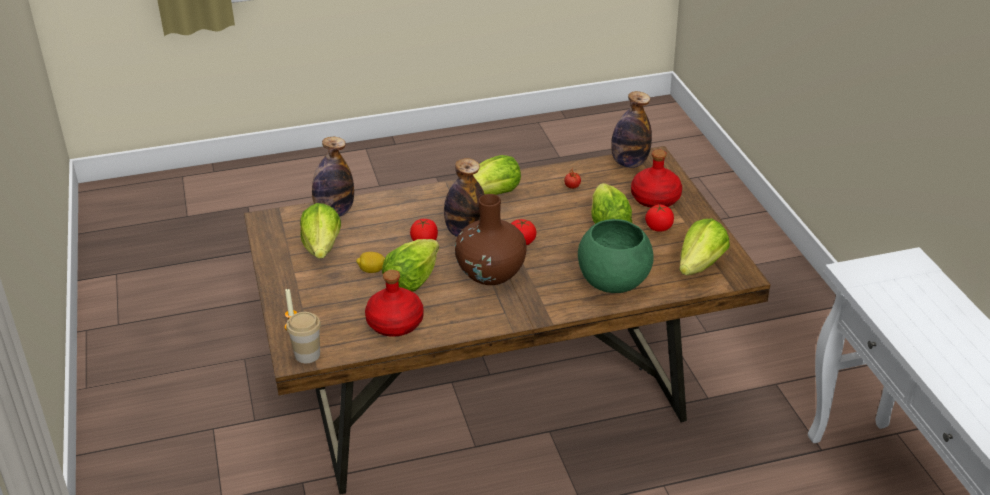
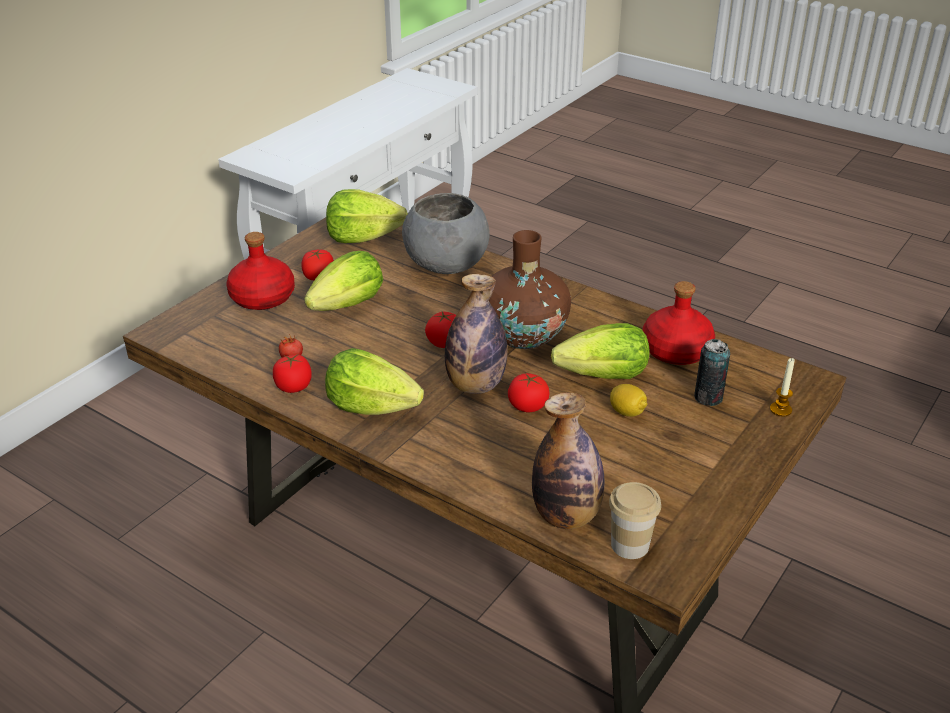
camera: 130 degrees left, 0 degrees up
cup [286,312,321,363] -> cup moved to [609,482,661,559]
lettuce [300,203,341,259] -> none
green bowl [578,219,654,293] -> grey bowl [402,193,490,274]
bottle [611,91,652,168] -> none
none -> tomato [273,354,312,393]
none -> can [694,339,730,406]

